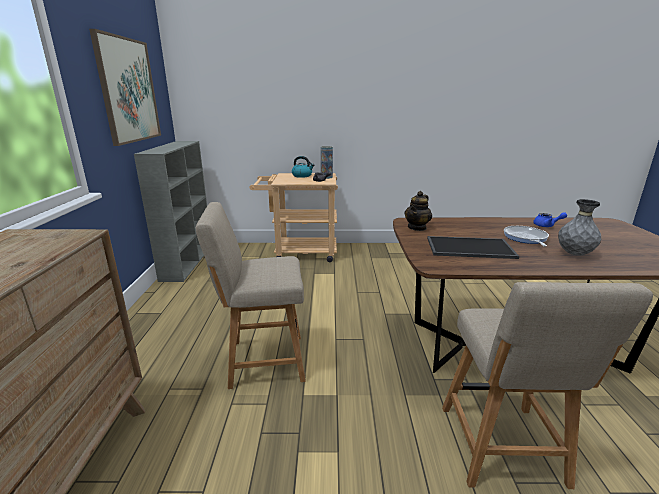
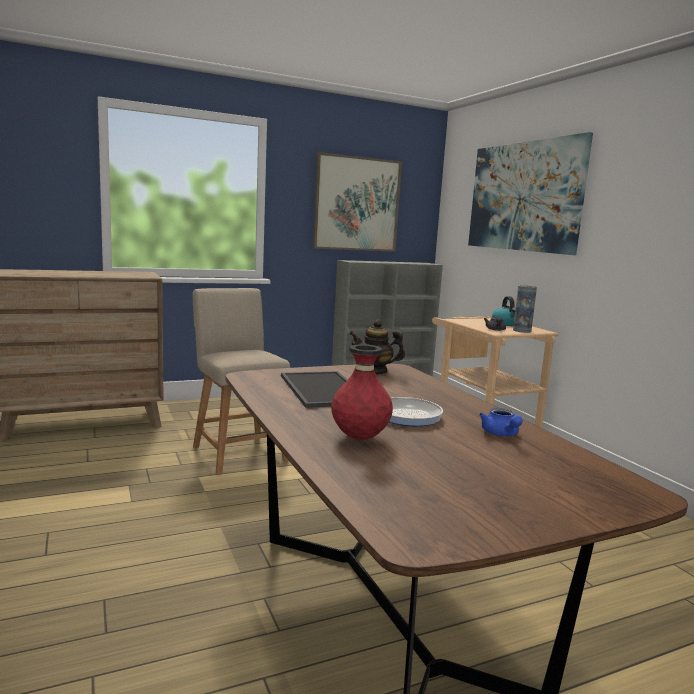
camera: 65 degrees right, 10 degrees down
beige chair [442,282,653,489] -> none
grey vase [558,199,601,256] -> red vase [331,345,393,440]
none -> picture [468,132,593,255]

